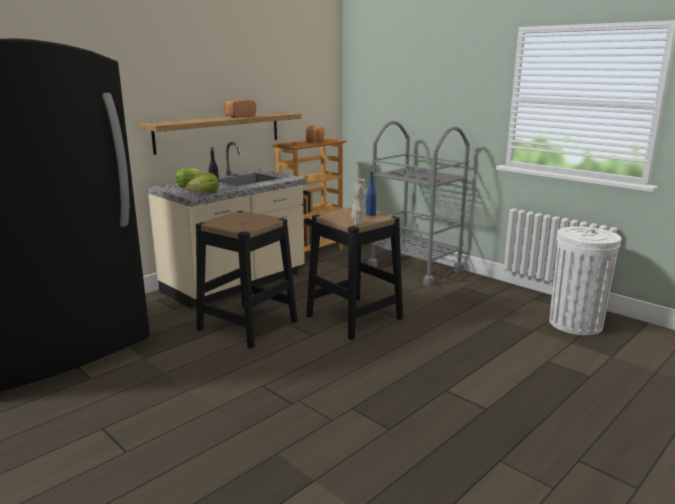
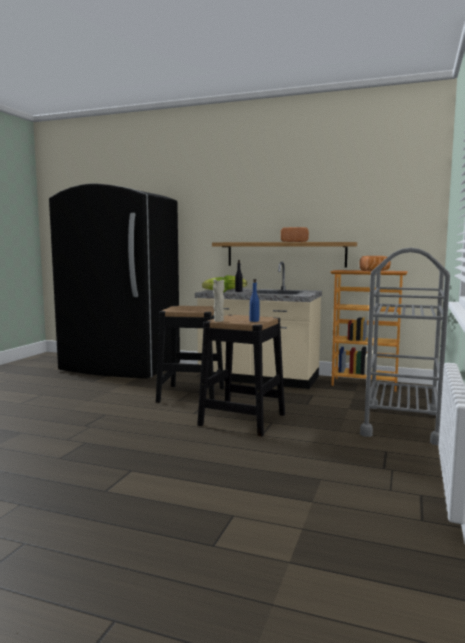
camera: 65 degrees right, 10 degrees down
white trash can [549,226,621,335] -> none

